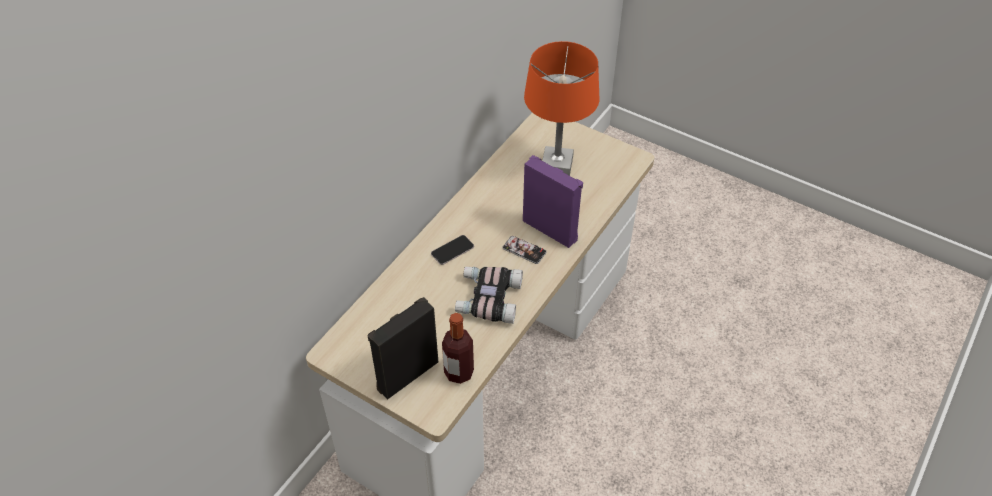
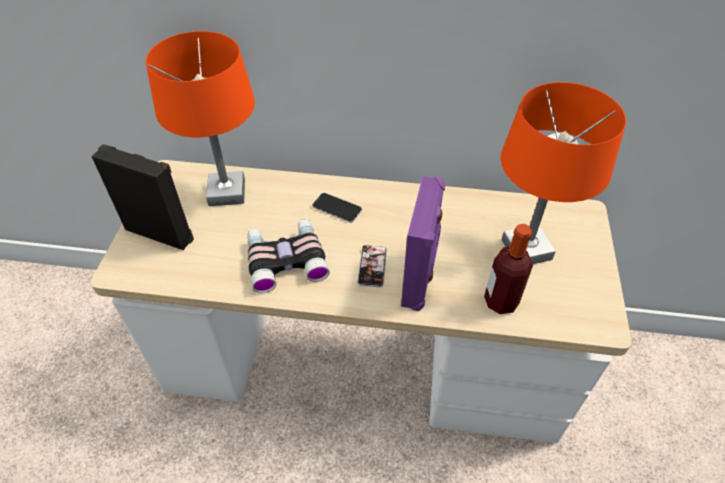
camera: 65 degrees right, 0 degrees up
bottle [442,313,474,384] -> bottle moved to [484,224,533,314]
none -> orange table lamp [146,31,255,206]

